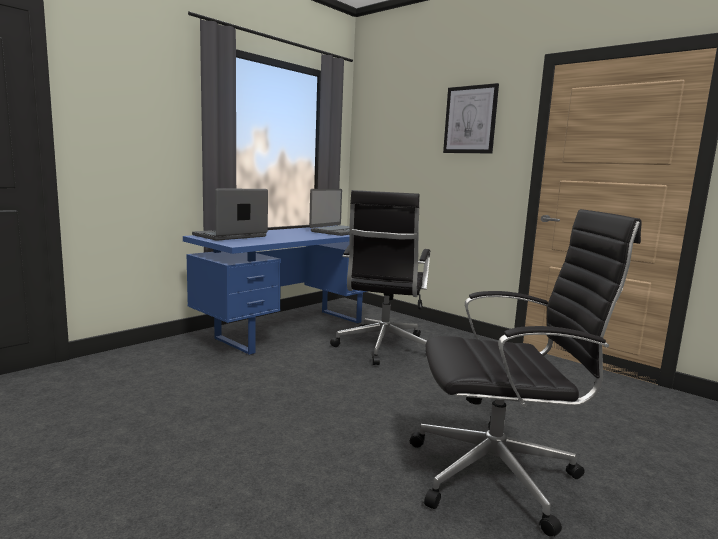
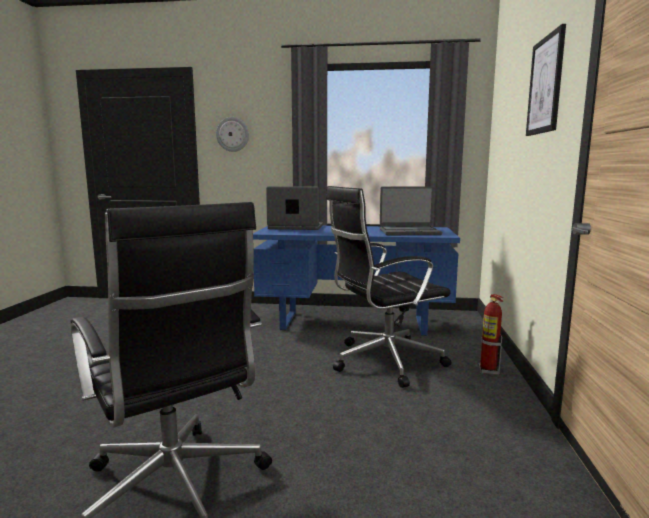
camera: 55 degrees right, 0 degrees up
none -> wall clock [216,117,249,152]
none -> fire extinguisher [479,294,504,375]

